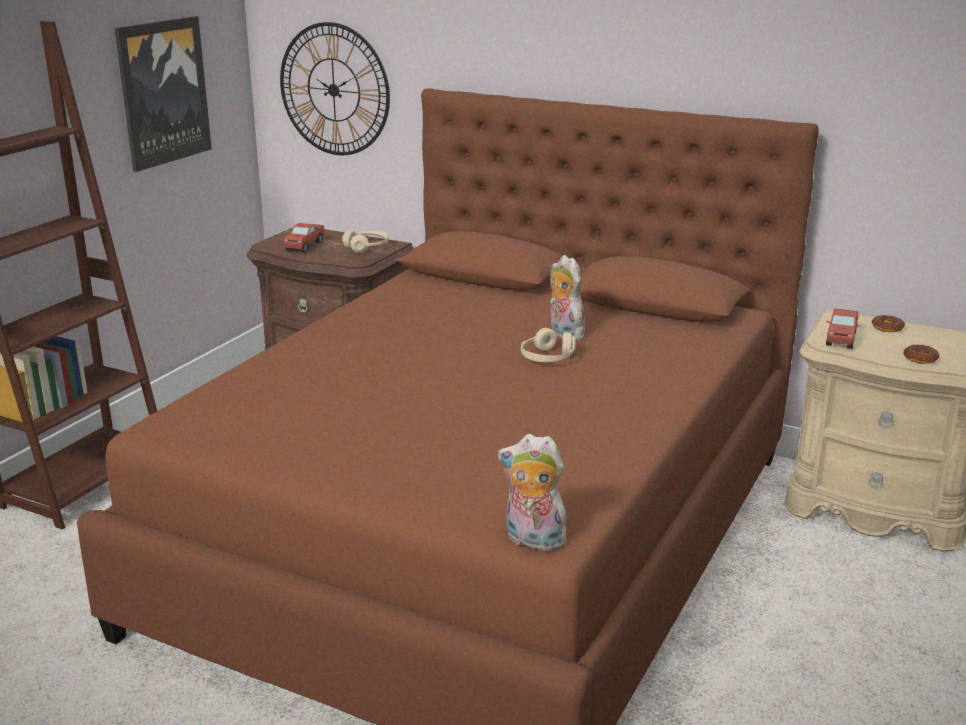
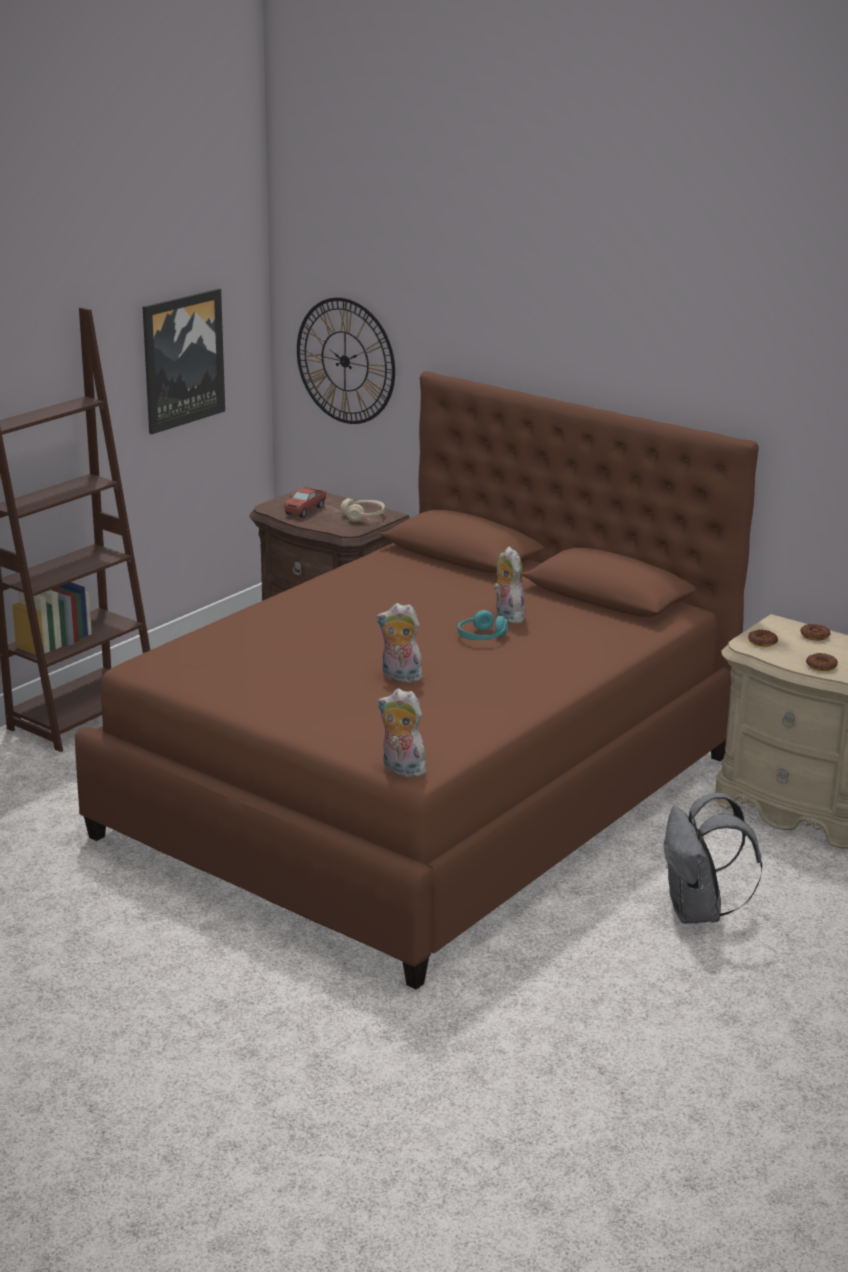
camera: 10 degrees right, 0 degrees up
beige headphones [521,328,575,362] -> turquoise headphones [458,610,508,640]
toy truck [826,308,860,349] -> donut [748,629,778,647]
none -> plush toy [376,603,423,683]
none -> grey backpack [663,793,763,924]

